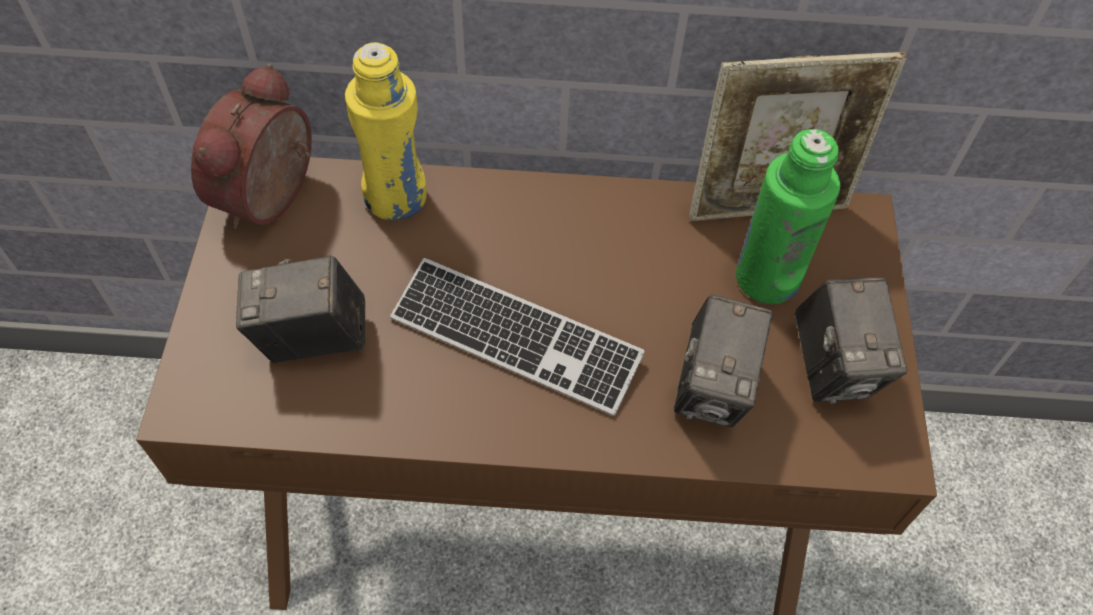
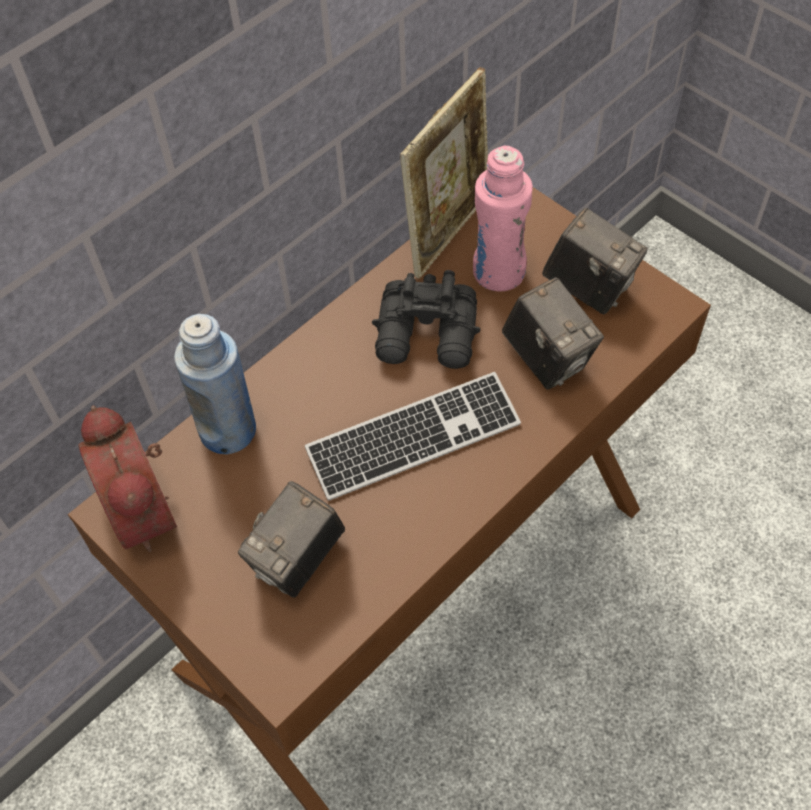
camera: 45 degrees left, 0 degrees up
yellow bottle [345,42,427,220] -> blue bottle [174,314,256,454]
green bottle [736,129,840,304] -> pink bottle [473,145,533,291]
none -> black binoculars [372,270,480,369]

